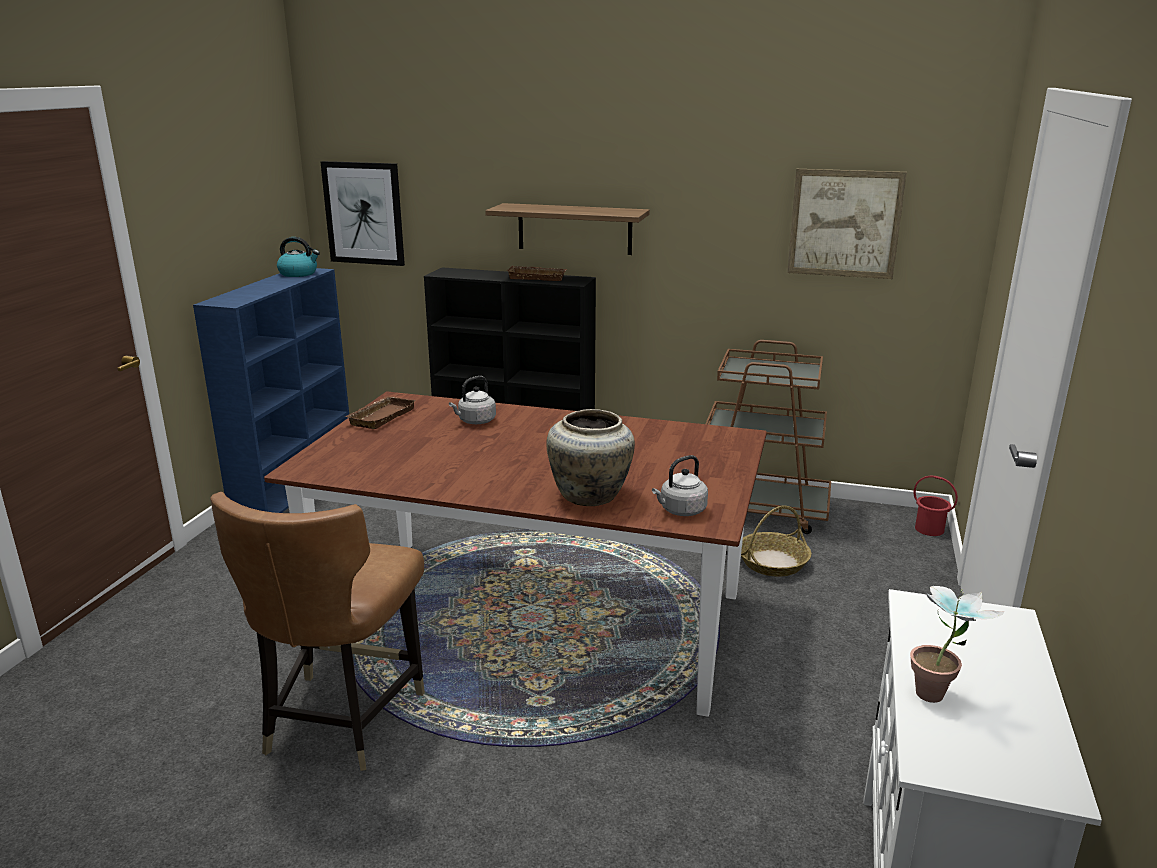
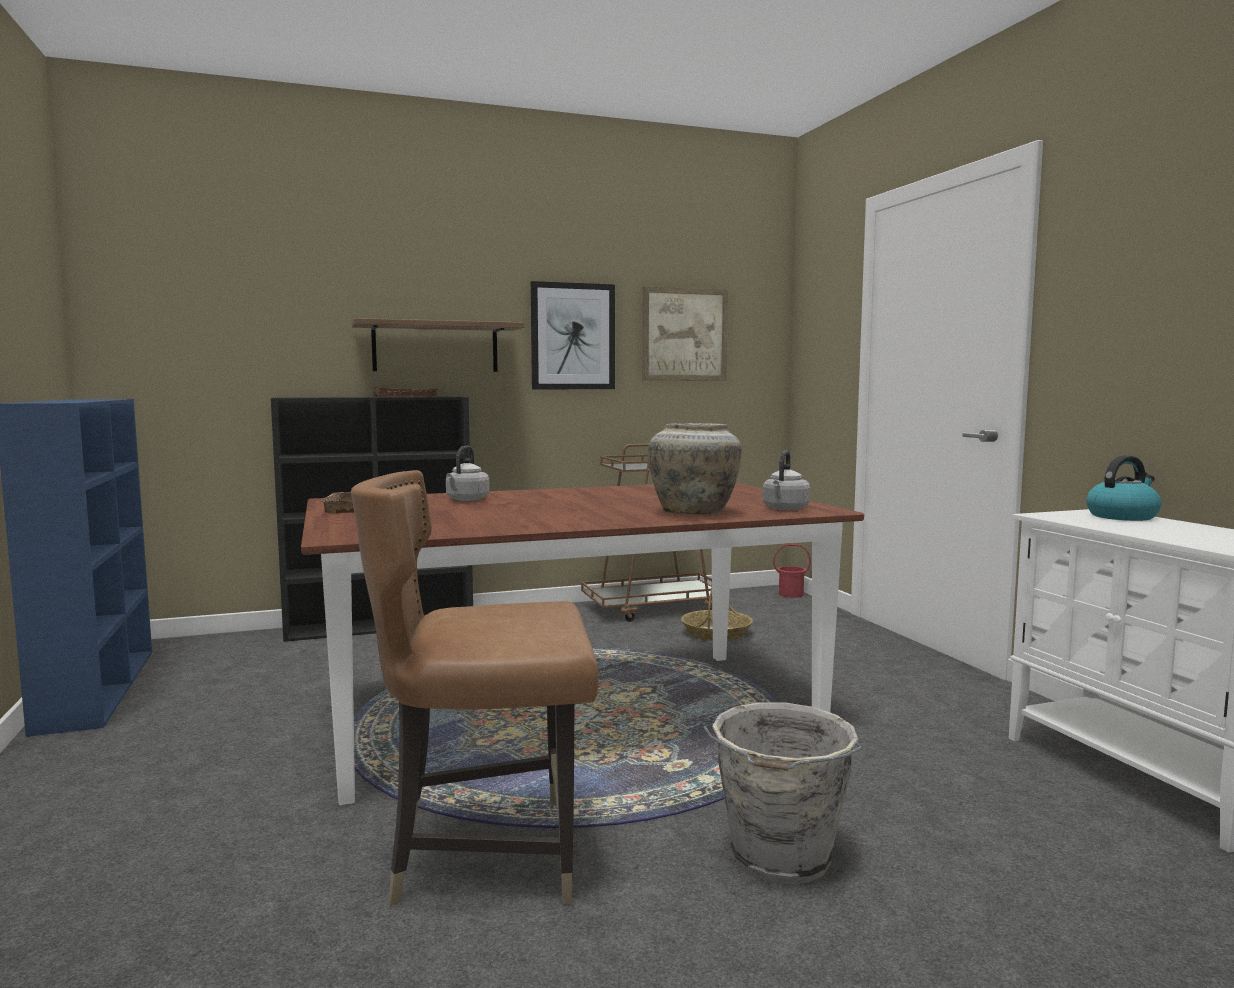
camera: 35 degrees left, 15 degrees down
brown chair [210,492,425,771] -> brown chair turned 105 degrees clockwise [351,470,599,906]
kettle [277,237,320,277] -> kettle moved to [1086,455,1162,521]
picture [320,161,405,266] -> picture moved to [531,281,615,389]
potted plant [910,586,1005,703] -> none
none -> grey bucket [703,702,862,885]

